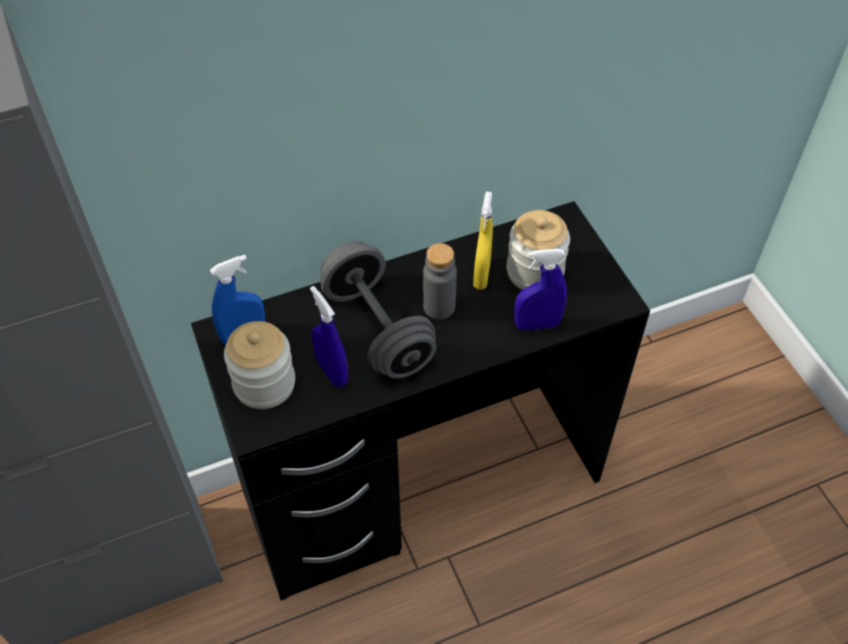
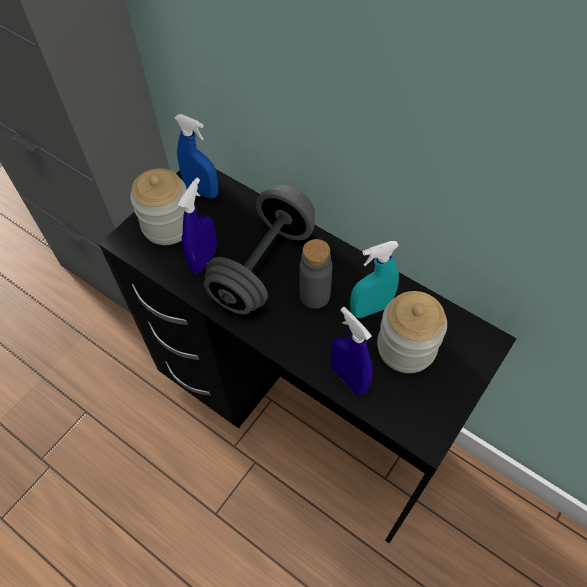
camera: 60 degrees right, 5 degrees up
yellow spray bottle [473,192,493,290] -> turquoise spray bottle [350,241,399,318]

